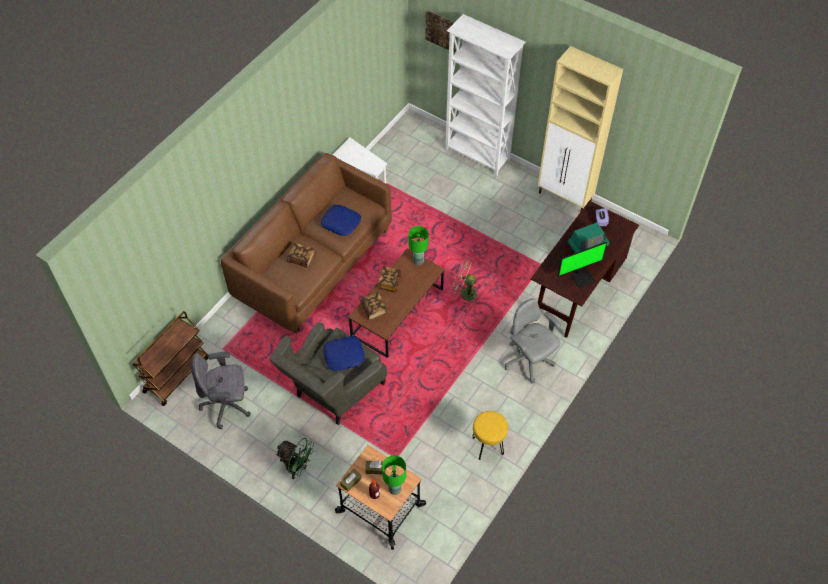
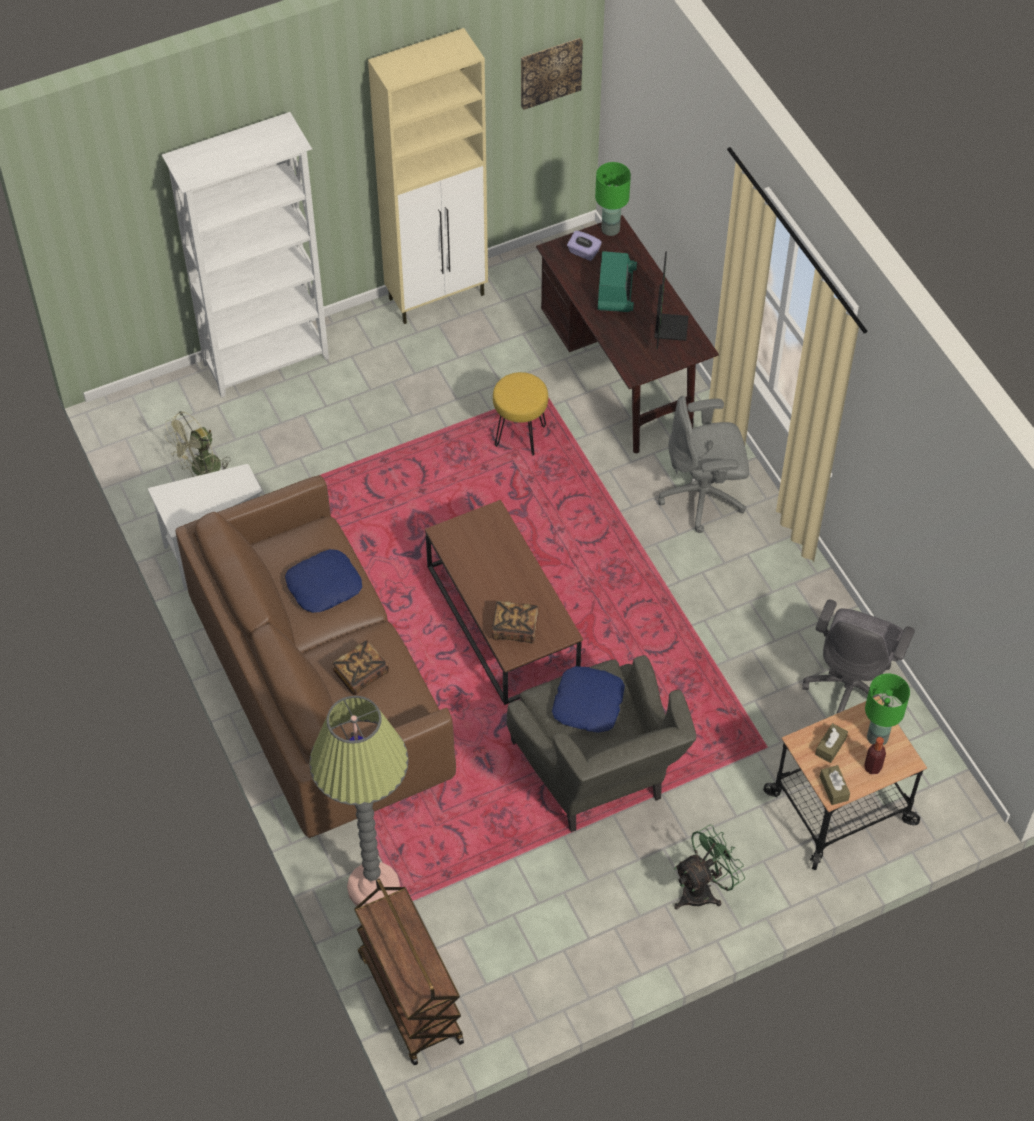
camera: 60 degrees left, 0 degrees up
grey office chair [191,352,251,429] -> grey office chair moved to [802,600,915,714]
book [377,266,402,293] -> none
green table lamp [408,226,429,265] -> green table lamp moved to [595,162,631,236]
picture [425,10,457,53] -> picture moved to [521,38,583,110]
green fan [452,259,478,305] -> green fan moved to [165,411,230,477]
yellow stool [472,411,508,460] -> yellow stool moved to [493,372,548,456]
none -> floor lamp [309,696,409,907]

